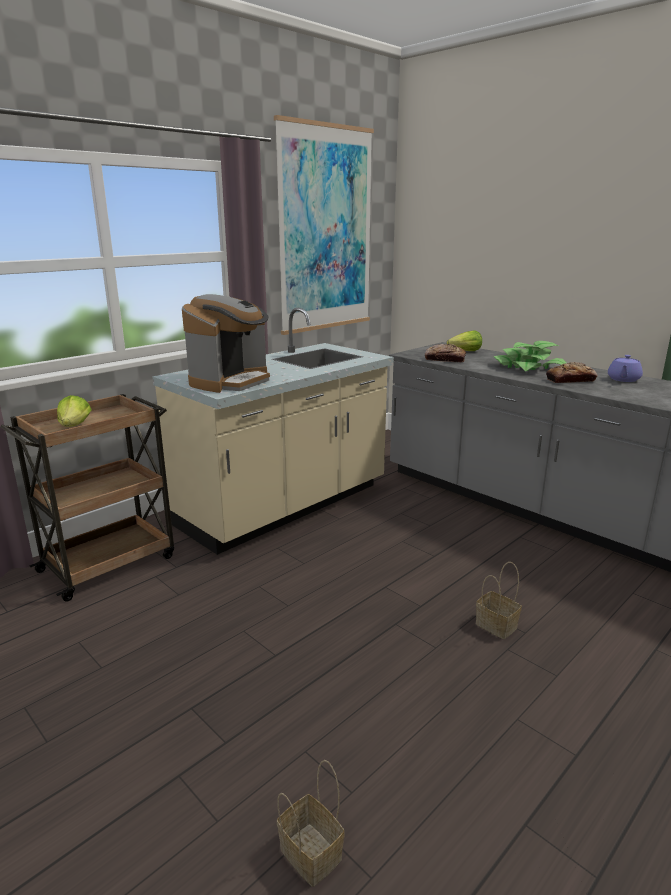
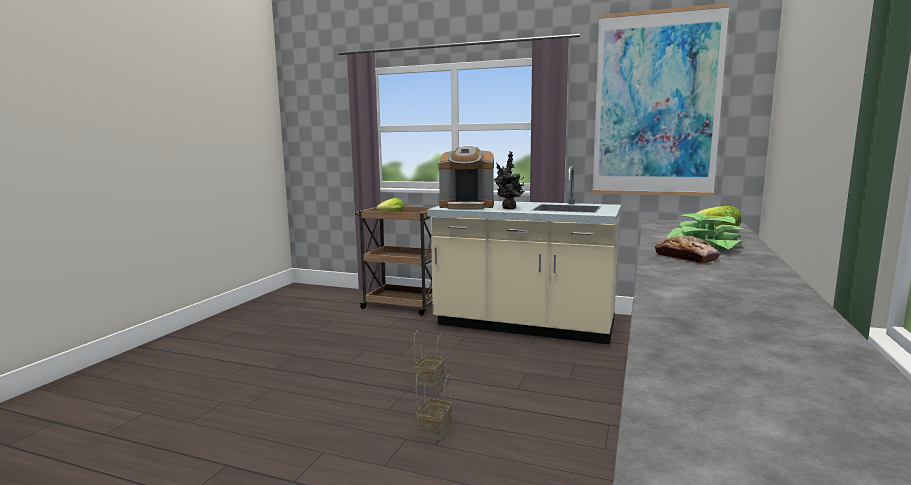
camera: 65 degrees right, 10 degrees down
basket [277,760,345,887] -> basket moved to [414,331,444,388]
bread [425,344,466,362] -> none
purple teapot [608,355,643,382] -> none
none -> potted plant [494,151,525,209]

